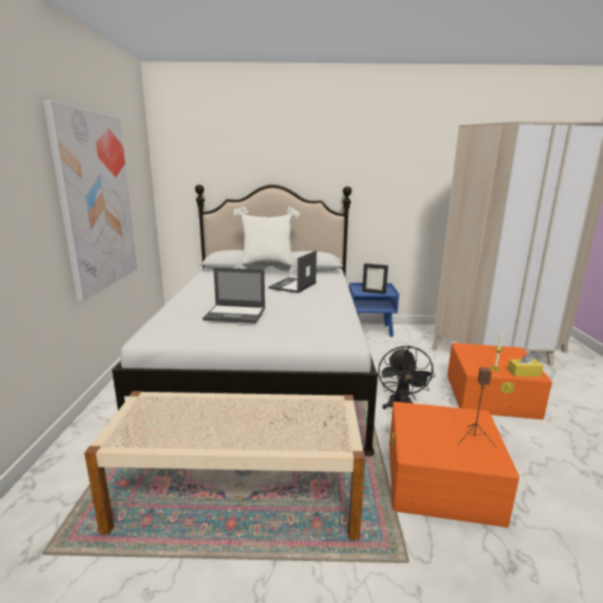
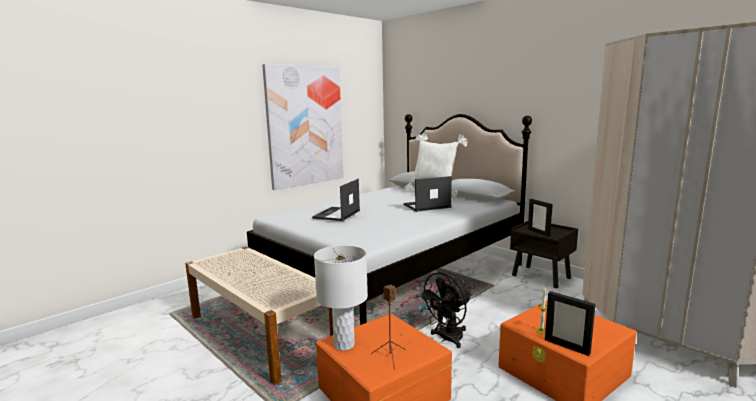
camera: 45 degrees right, 5 degrees down
laptop [202,268,265,323] -> laptop turned 60 degrees clockwise [312,179,360,221]
blue nightstand [349,283,399,337] -> brown nightstand [510,221,578,288]
yellow tissue box [507,353,543,377] -> picture frame [545,291,596,356]
none -> white table lamp [314,245,368,351]

